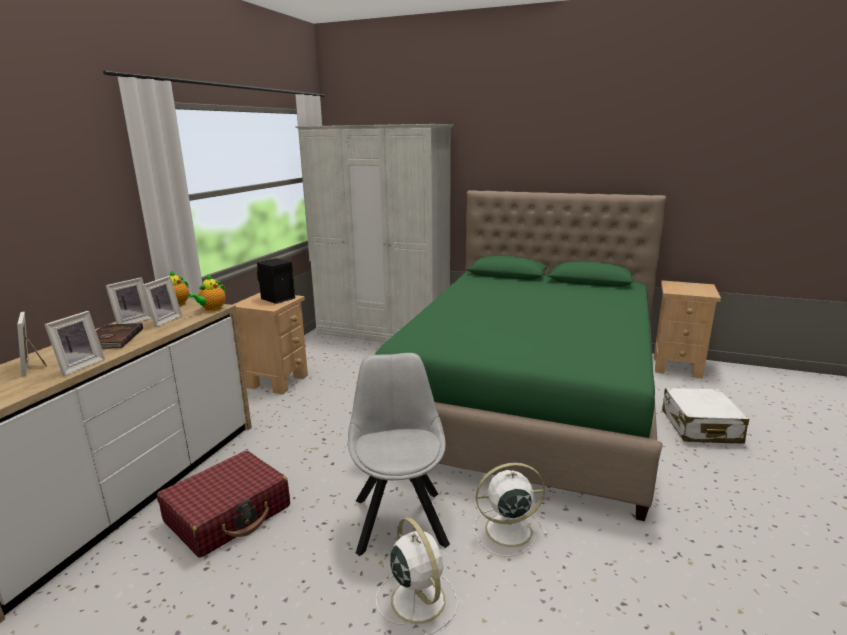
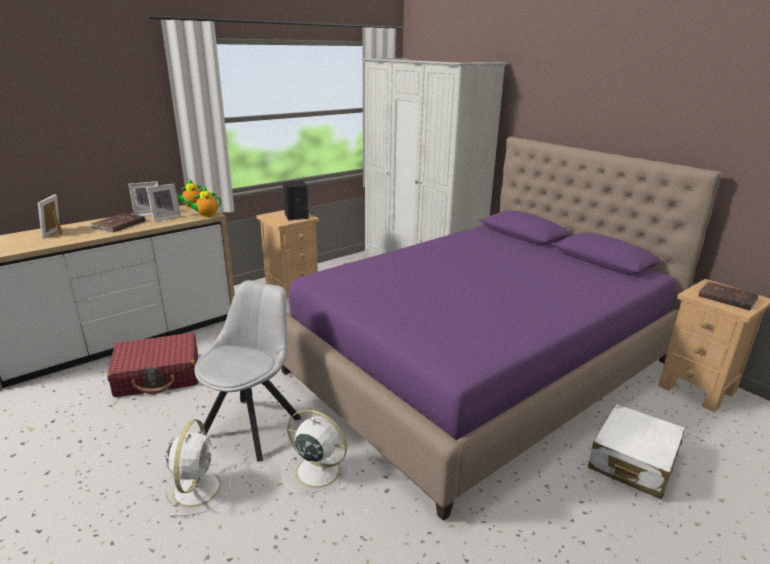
camera: 30 degrees right, 5 degrees up
picture frame [44,311,105,376] -> none
green bed [375,190,667,521] -> purple bed [281,137,722,521]
none -> brown book [698,281,759,310]

